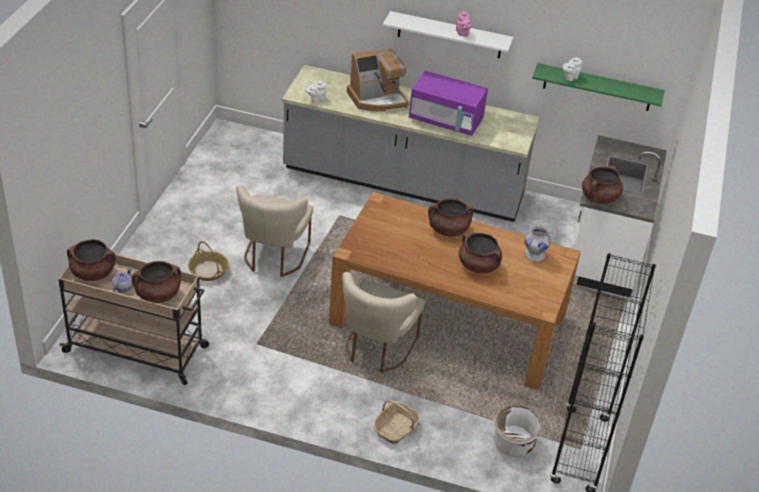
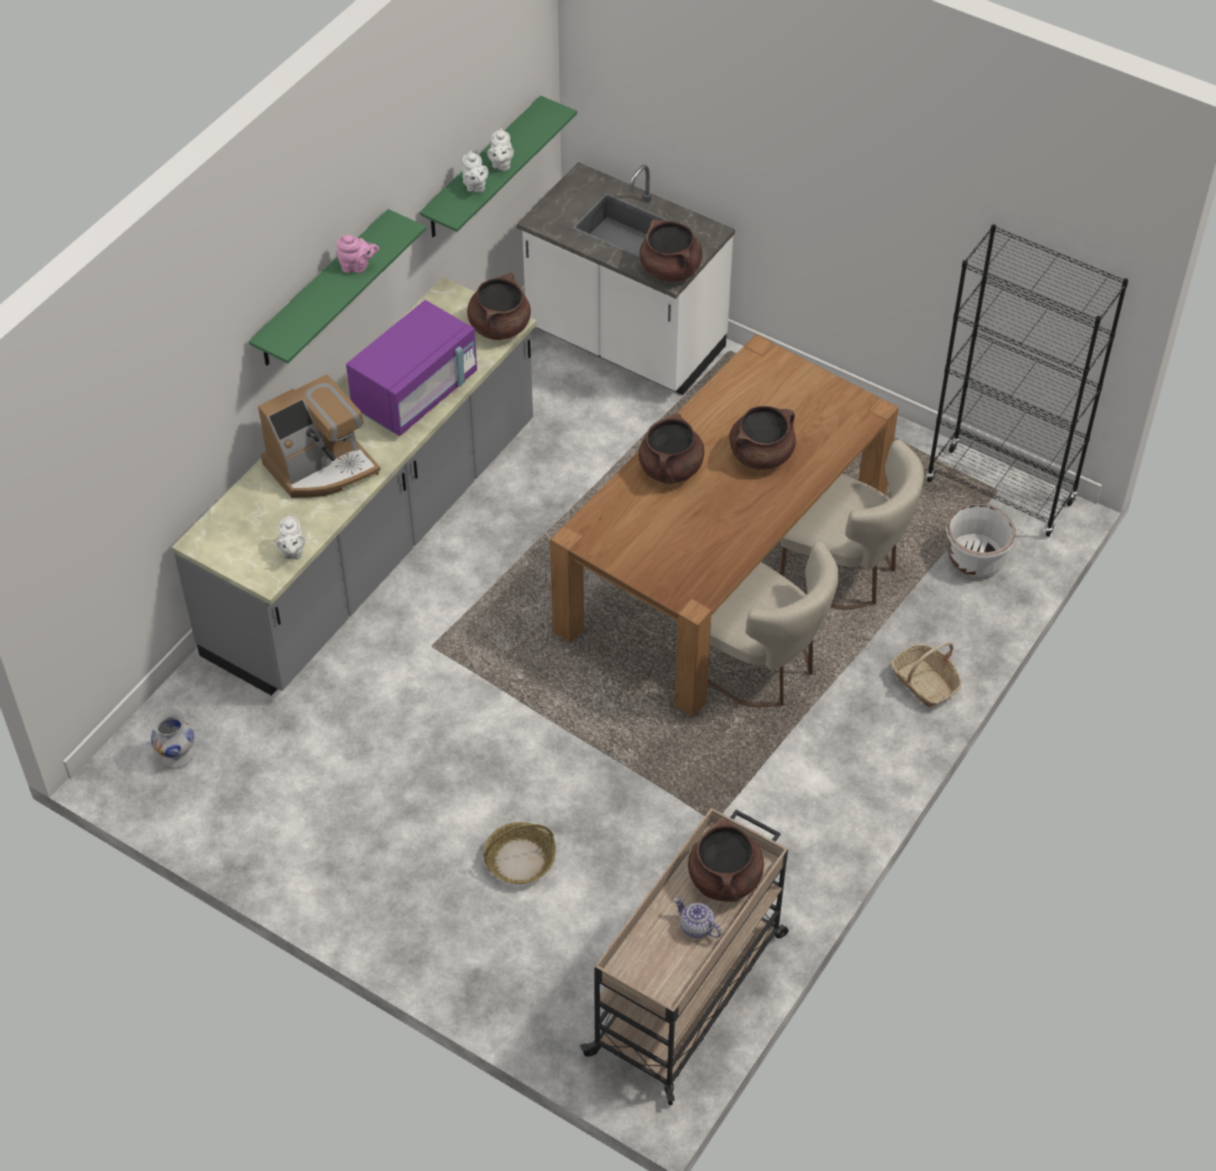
camera: 70 degrees left, 10 degrees up
brown cooking pot [67,239,116,281] -> brown cooking pot moved to [467,273,531,340]
beige chair [236,185,313,277] -> beige chair moved to [780,439,924,609]
coffee machine [347,49,409,111] -> coffee machine turned 60 degrees clockwise [258,374,381,498]
white shelf [383,11,513,59] -> green shelf [248,209,426,366]
white vase [524,220,551,262] -> white vase moved to [151,707,194,769]
none -> white teapot [487,128,514,171]

